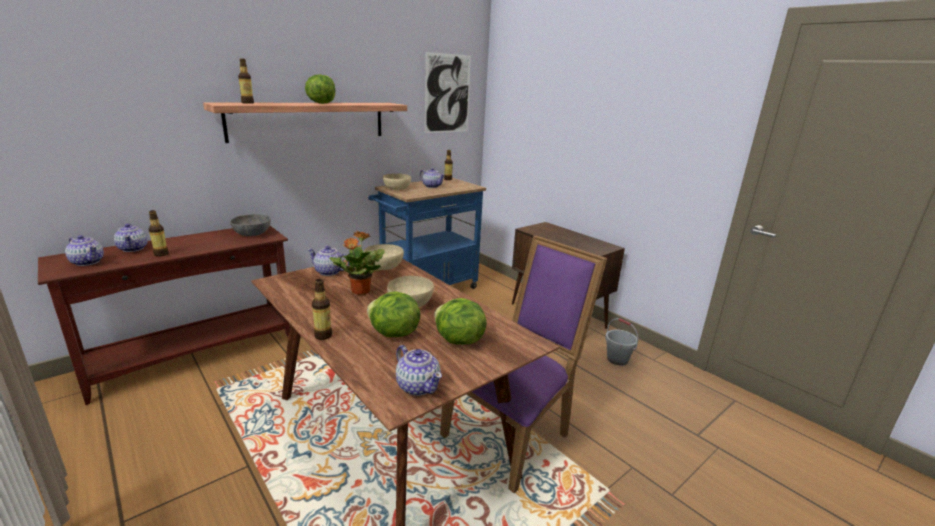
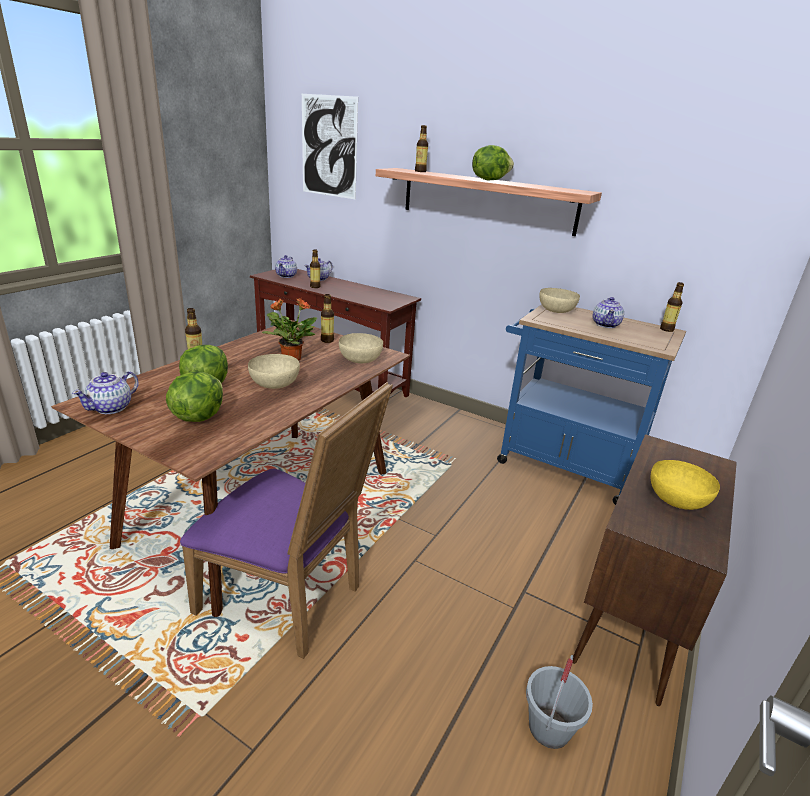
camera: 70 degrees right, 5 degrees up
grey bowl [230,214,271,236] -> none
teapot [307,246,350,276] -> bottle [321,294,334,343]
picture [425,52,471,133] -> picture moved to [302,94,358,200]
none -> yellow bowl [651,460,720,510]

